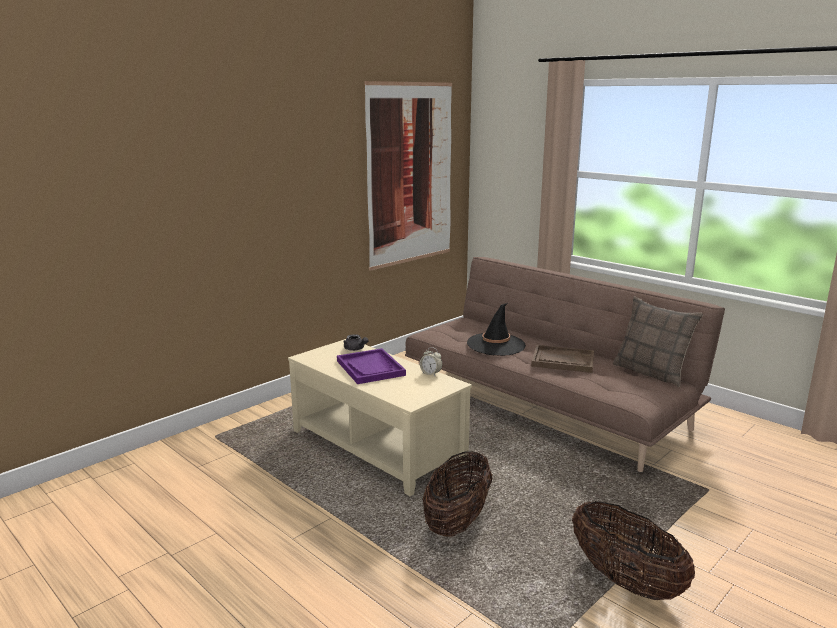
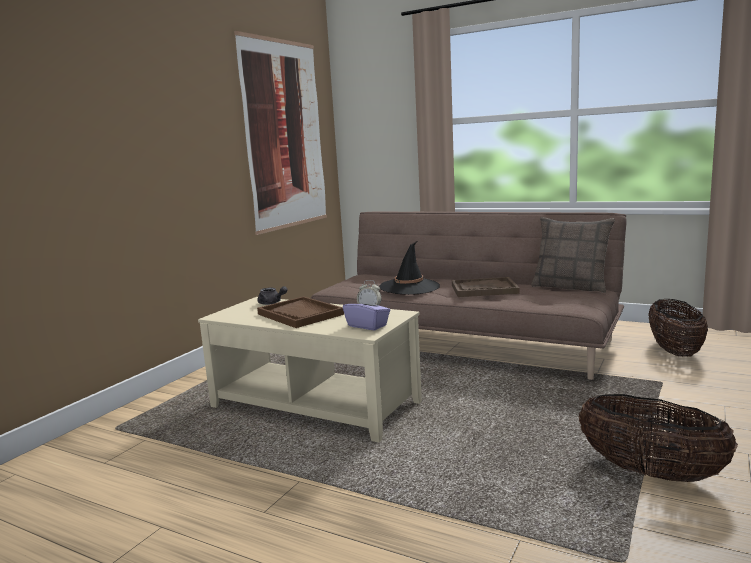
camera: 15 degrees left, 5 degrees down
purple tray [337,348,406,384] -> brown tray [257,296,344,328]
basket [422,451,492,537] -> basket moved to [648,299,708,357]
none -> purple tissue box [343,293,390,330]

